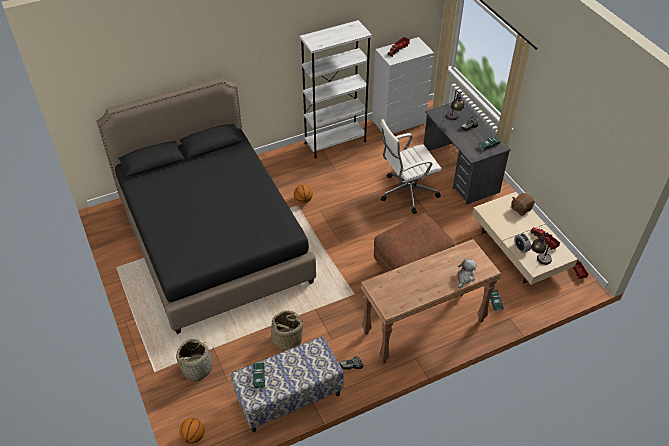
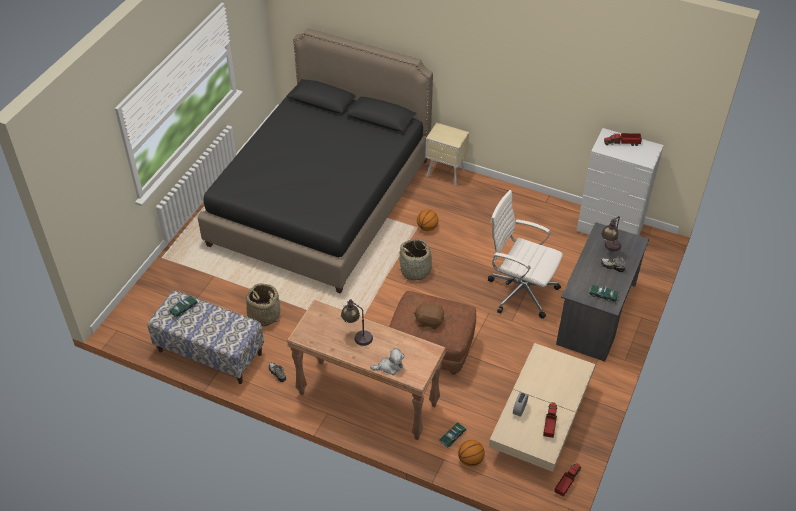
camera: 50 degrees right, 0 degrees up
basket [176,339,213,381] -> basket moved to [397,239,436,280]
basketball [179,418,204,444] -> basketball moved to [458,440,485,467]
white bookcase [299,20,372,158] -> none
brown plush toy [511,193,535,216] -> brown plush toy moved to [414,300,444,329]
table lamp [531,234,552,265] -> table lamp moved to [341,299,373,346]
none -> beige nightstand [425,123,469,186]

